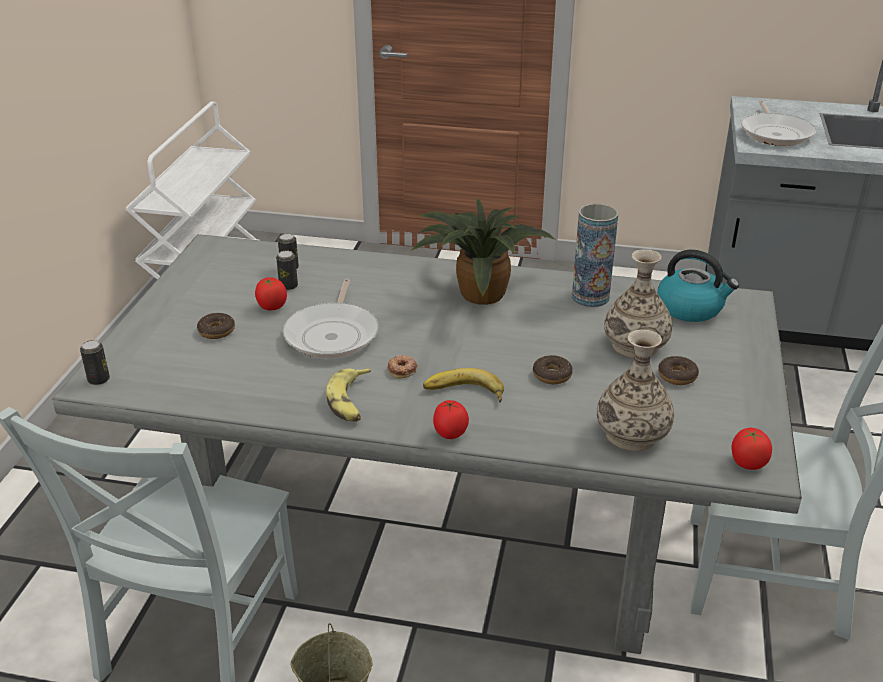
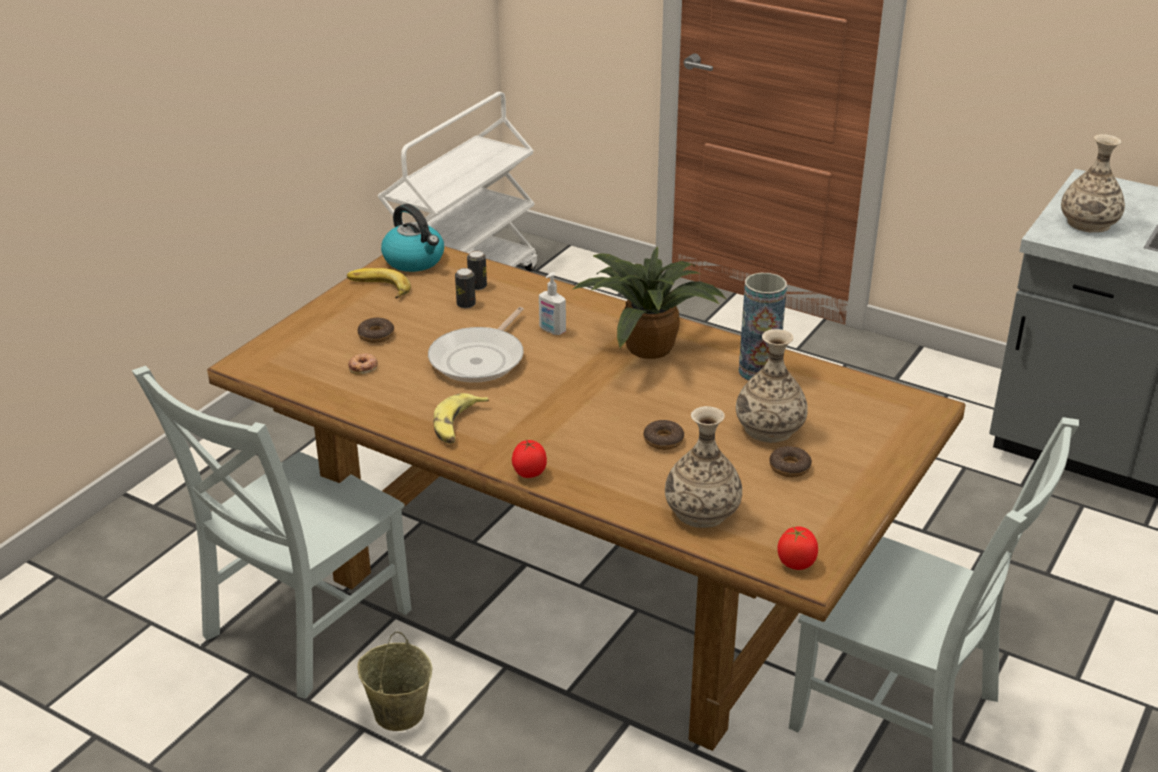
camera: 20 degrees right, 0 degrees up
grey dining table [52,234,802,654] -> brown dining table [207,246,965,751]
can [80,340,110,385] -> none
tomato [255,277,287,310] -> none
donut [387,355,418,378] -> donut moved to [348,353,378,375]
banana [423,368,504,403] -> banana moved to [347,268,411,299]
kettle [657,250,739,322] -> kettle moved to [381,204,444,272]
frying pan [741,101,816,146] -> vase [1061,134,1125,232]
none -> soap dispenser [539,272,566,335]

